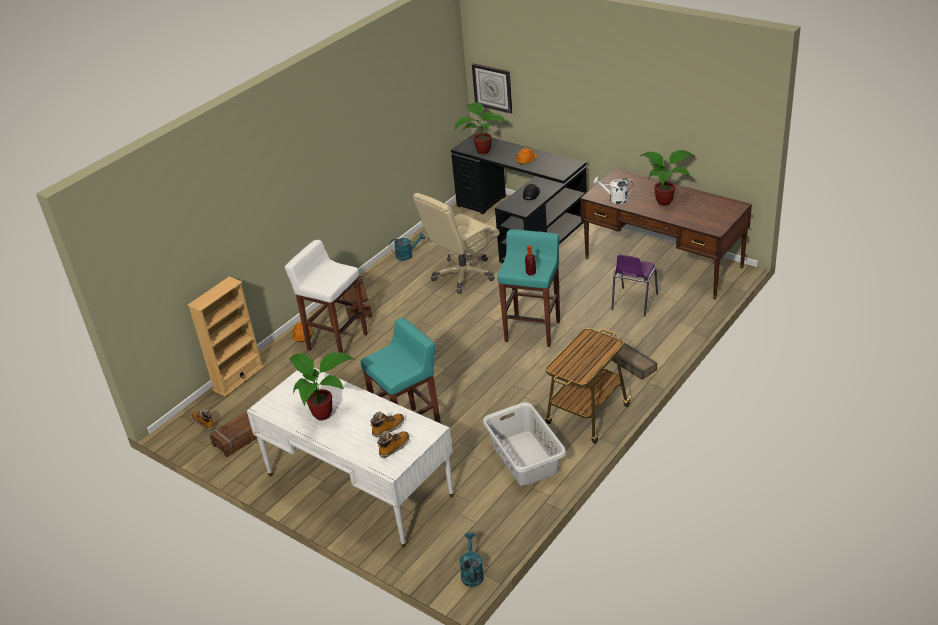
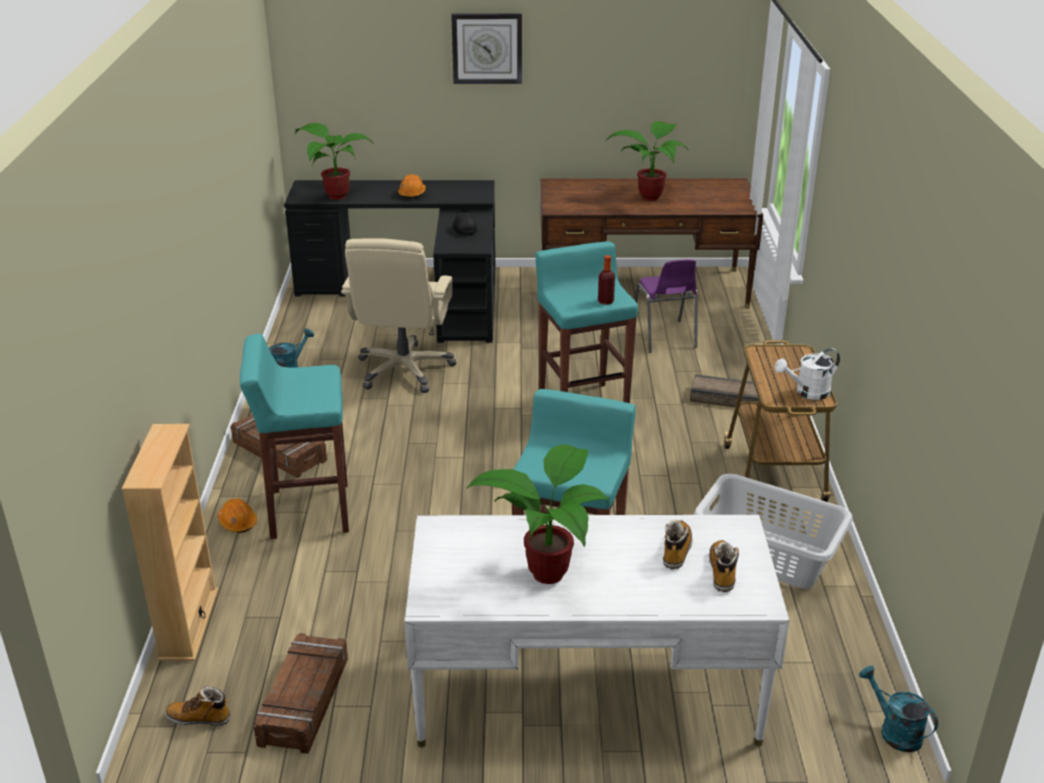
camera: 40 degrees left, 5 degrees down
white stool [285,240,368,353] -> turquoise stool [240,334,349,539]
wall clock [472,63,513,114] -> wall clock moved to [451,13,522,84]
white watering can [593,177,633,204] -> white watering can moved to [775,348,840,400]

